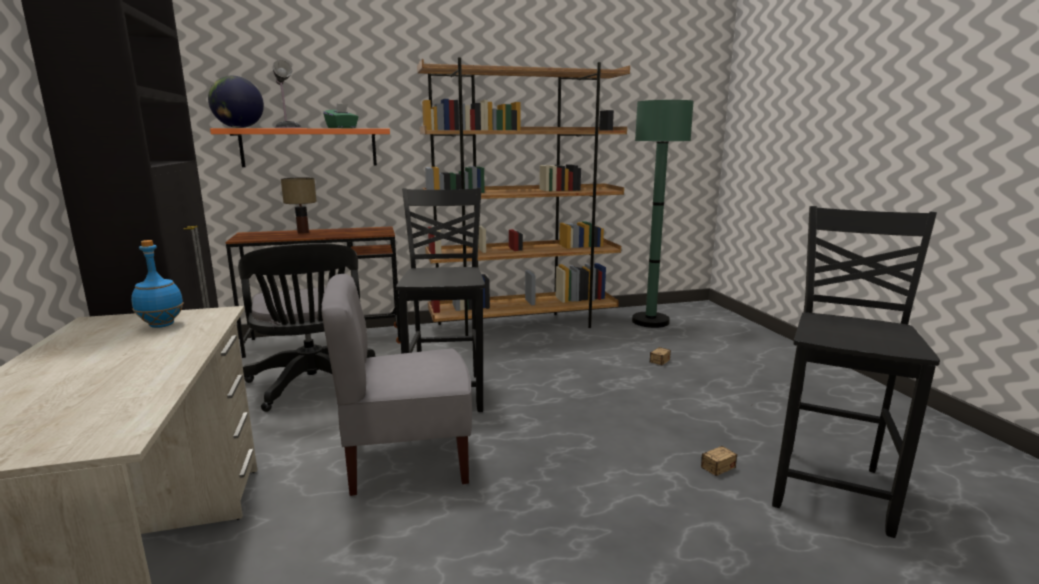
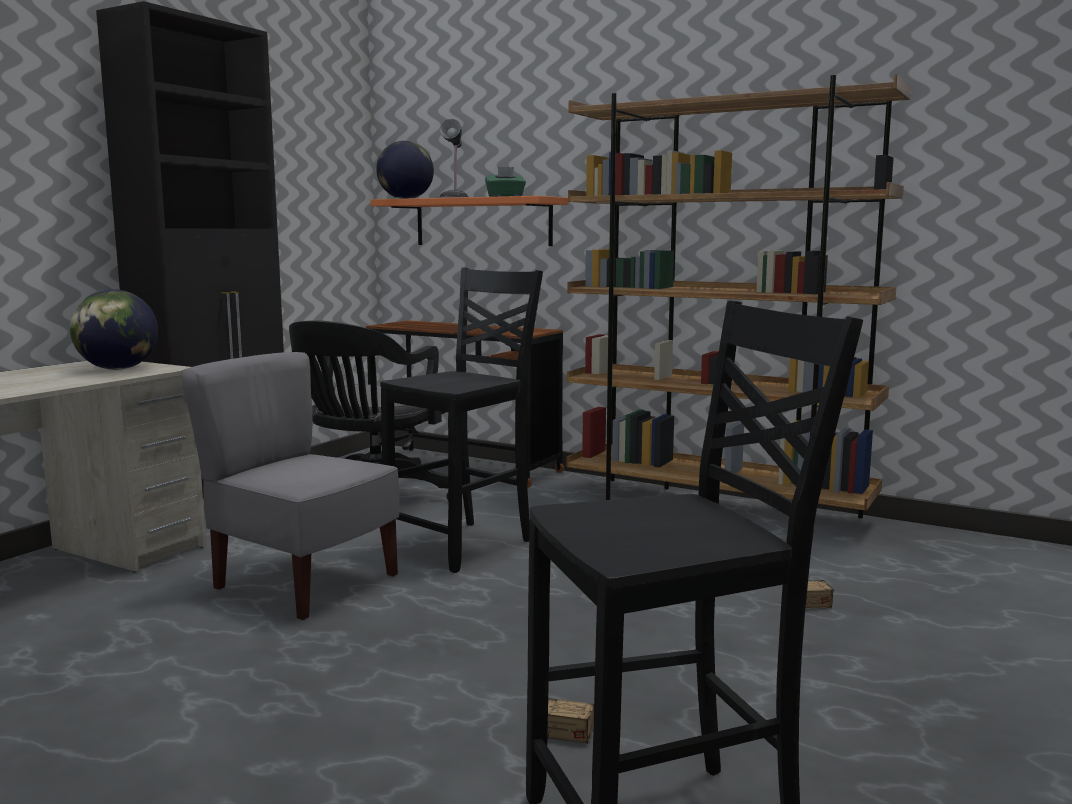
camera: 45 degrees right, 5 degrees down
blue bottle [131,240,184,328] -> globe [70,289,158,370]
table lamp [281,178,317,234] -> none
green floor lamp [632,100,694,328] -> none

